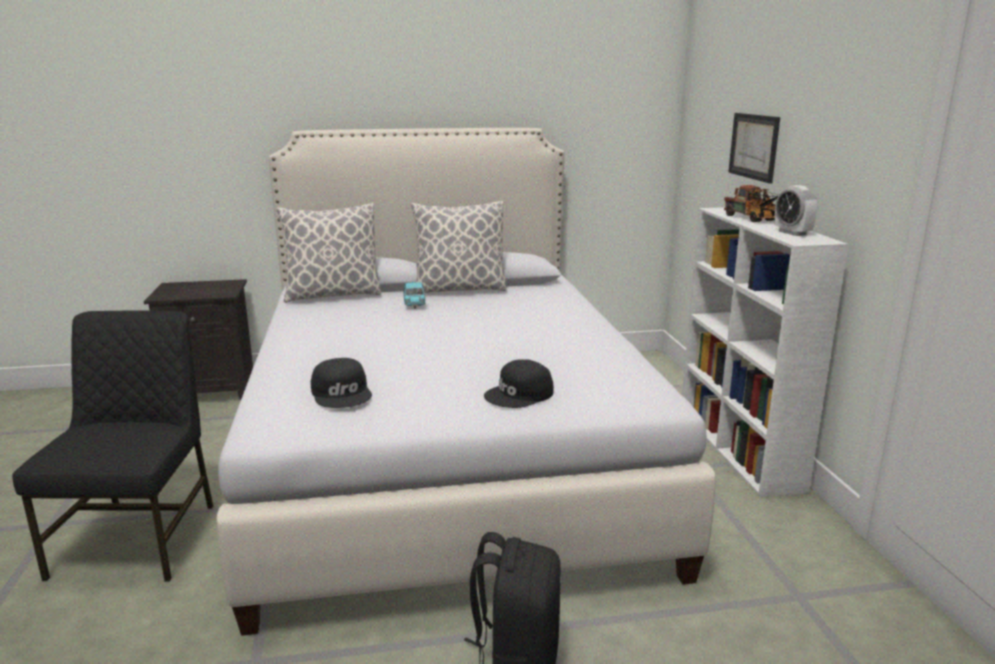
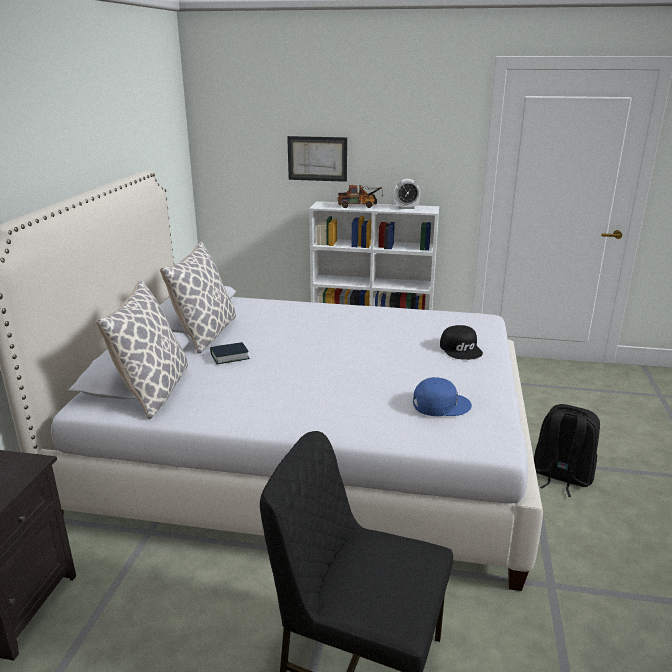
camera: 70 degrees left, 5 degrees up
black cap [311,358,372,408] -> blue cap [413,377,472,416]
turquoise toy car [403,282,425,308] -> book [210,342,250,364]

